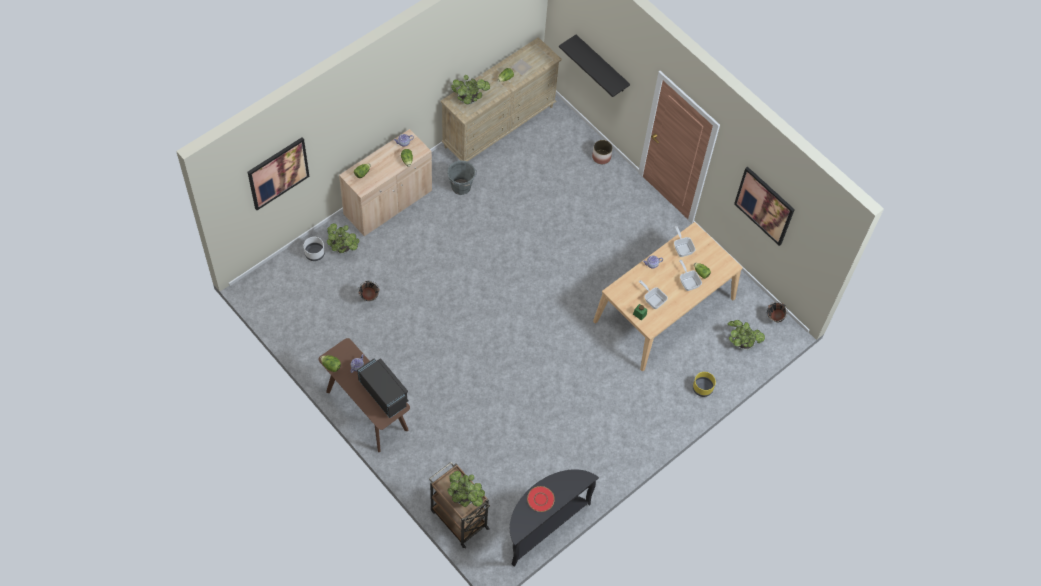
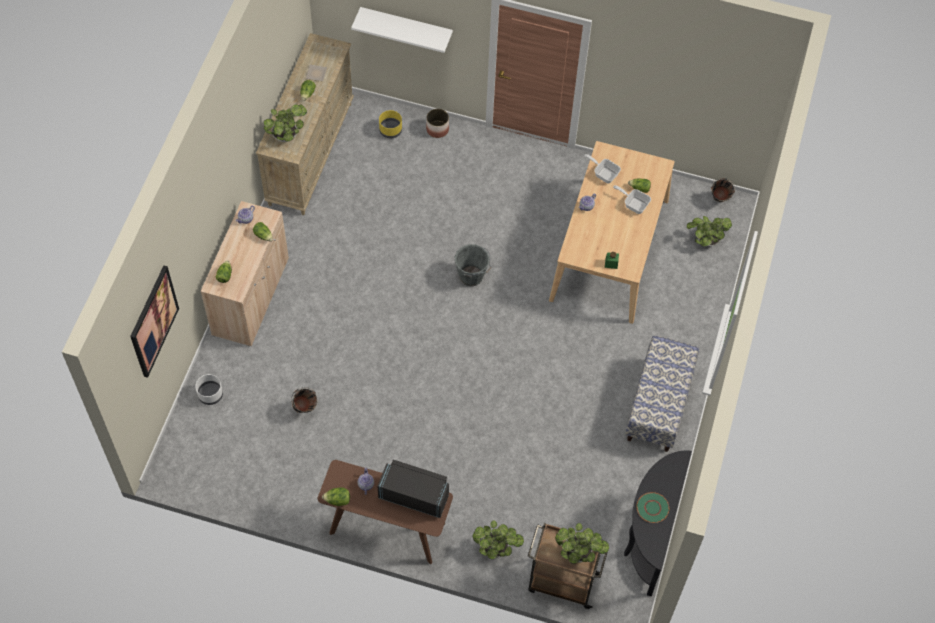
camera: 30 degrees left, 0 degrees up
potted plant [327,223,359,253] -> potted plant moved to [472,520,524,559]
grey bucket [447,160,477,195] -> grey bucket moved to [455,244,492,286]
red plate [527,486,555,512] -> green plate [636,492,669,523]
black shelf [559,35,630,97] -> white shelf [351,7,453,53]
frying pan [639,280,668,309] -> none
yellow planter [693,372,716,397] -> yellow planter moved to [379,110,402,138]
picture [734,167,795,246] -> none
none -> bench [625,335,699,452]

